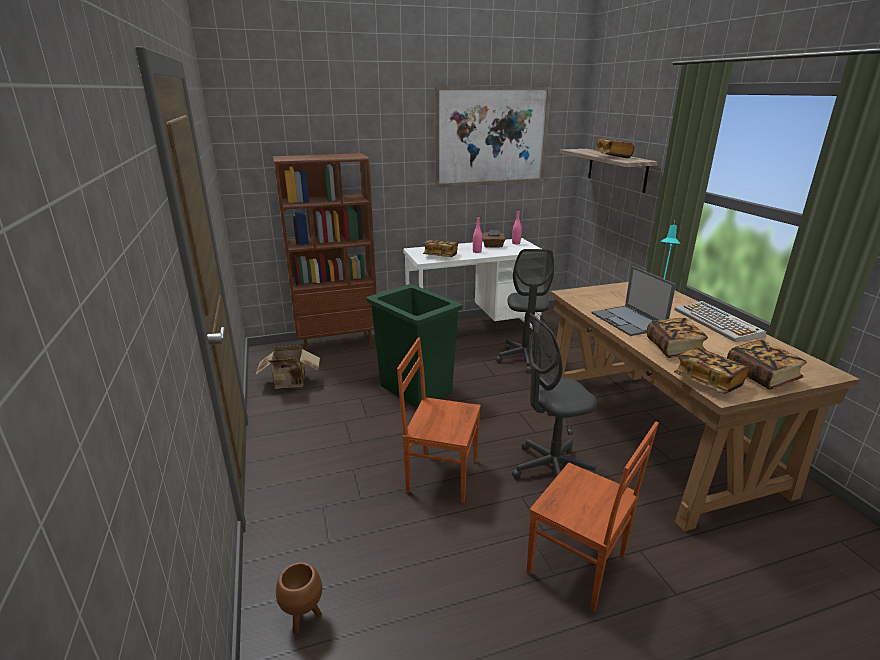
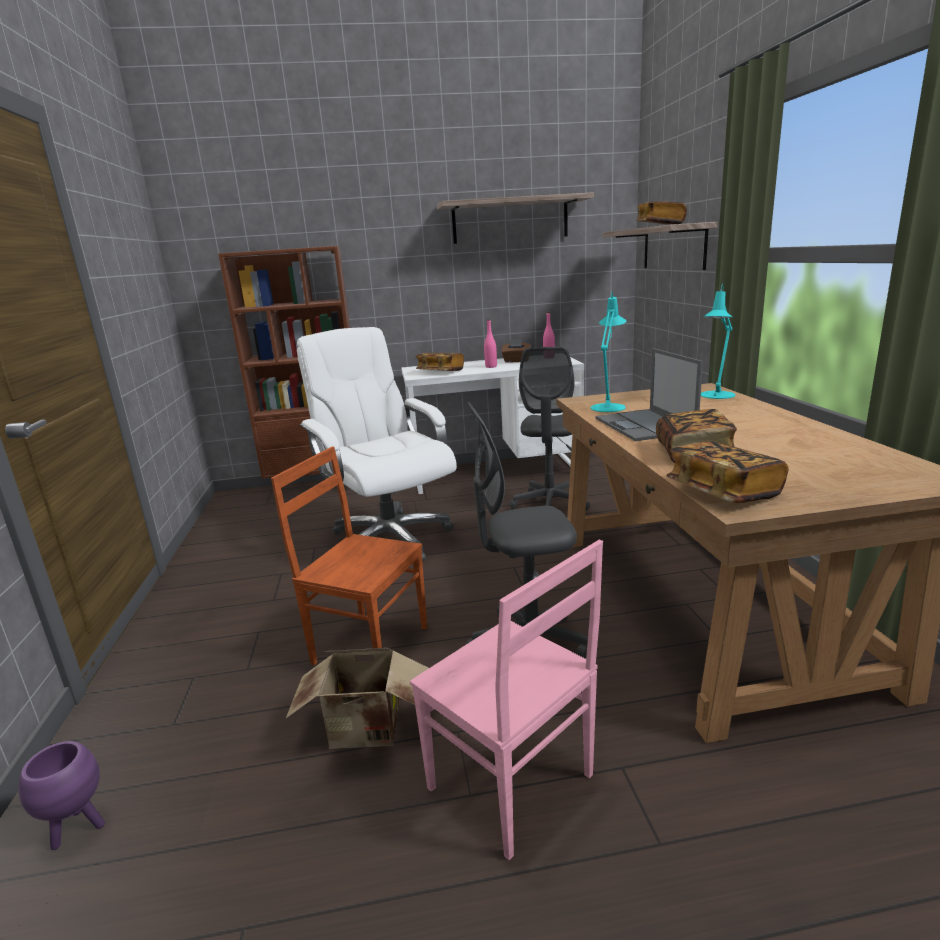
camera: 10 degrees right, 5 degrees down
cardboard box [256,345,320,389] -> cardboard box moved to [286,648,429,749]
brown planter [276,562,322,634] -> purple planter [19,741,105,850]
green trash can [366,284,462,408] -> white office chair [297,327,457,561]
picture [435,86,551,187] -> shelf [437,192,594,244]
brown chair [526,422,659,612] -> pink chair [410,540,603,860]
keyboard [674,301,766,342] -> none
book [727,340,807,390] -> none
none -> turquoise table lamp [591,291,626,412]

